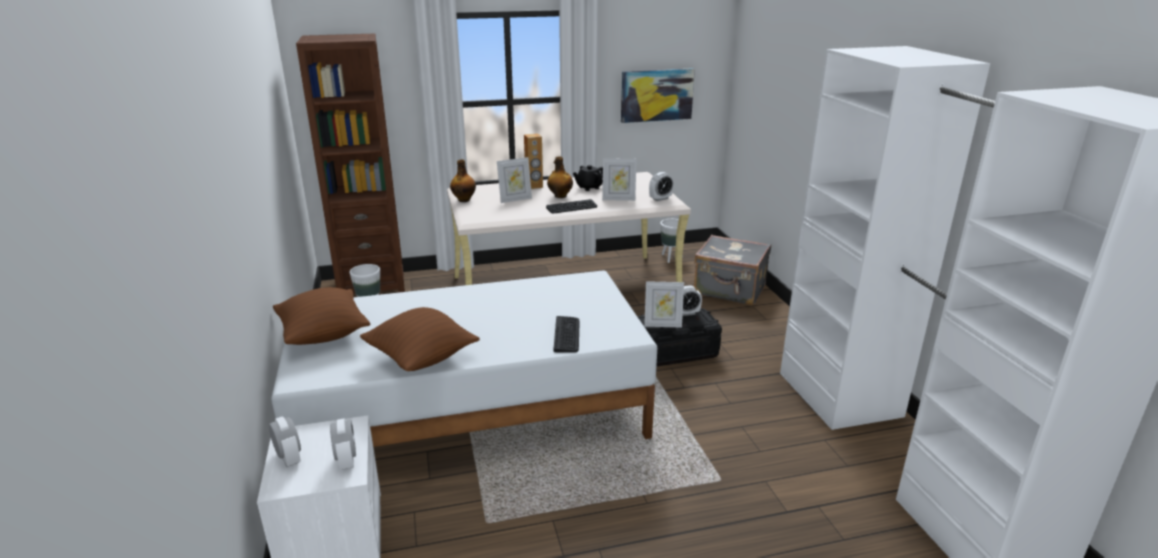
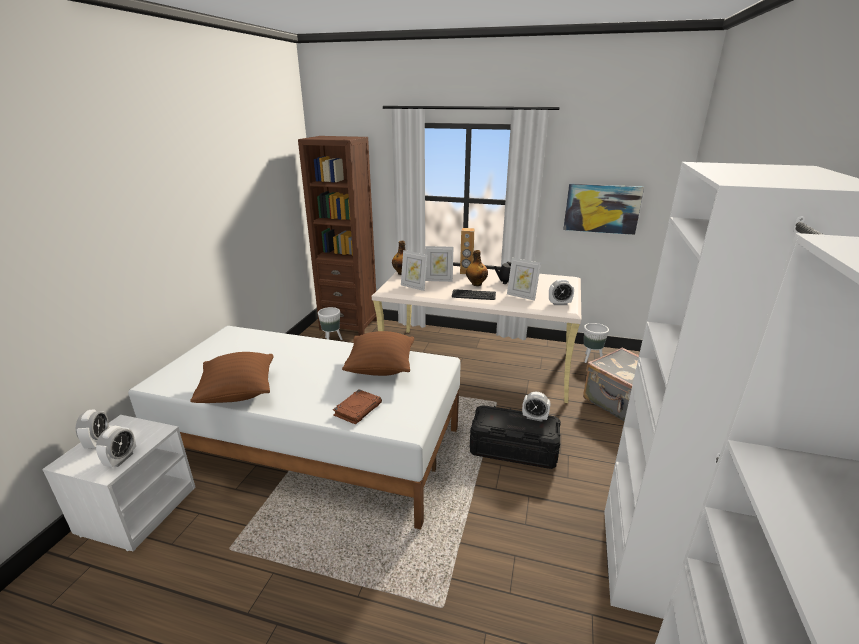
camera: 30 degrees right, 0 degrees up
brown pillow [273,287,370,345] -> brown pillow moved to [342,331,414,376]
keyboard [554,316,580,353] -> brown book [333,389,382,424]
picture frame [644,281,684,328] -> picture frame moved to [401,250,428,291]

